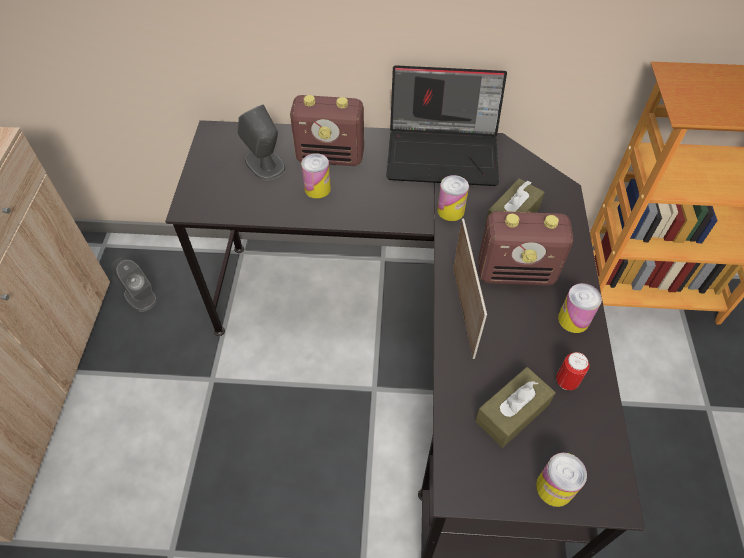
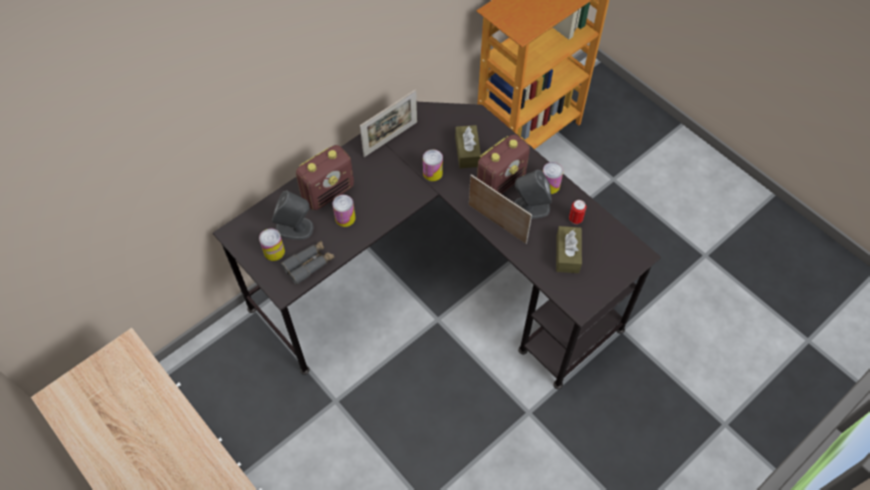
camera: 45 degrees left, 5 degrees up
grey speaker [111,258,157,312] -> grey speaker moved to [514,170,552,219]
laptop [386,65,507,186] -> picture frame [360,89,417,157]
can [536,453,587,507] -> can moved to [259,228,285,261]
none -> grey binoculars [281,241,334,285]

